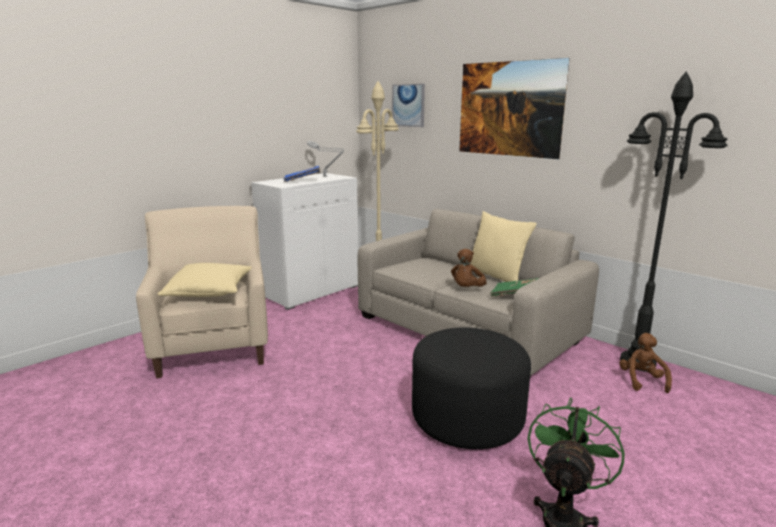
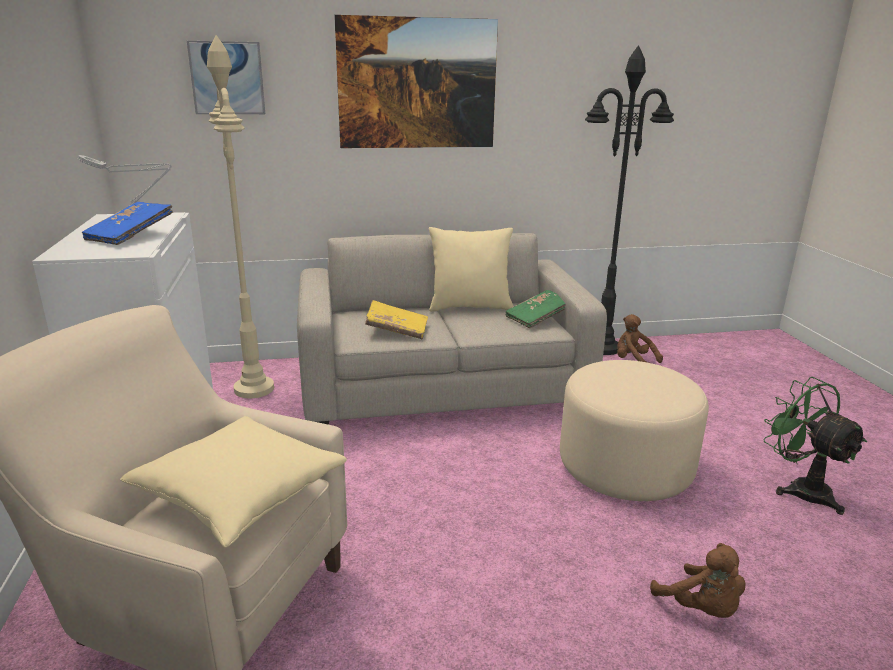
camera: 55 degrees left, 5 degrees up
black ottoman [412,328,531,449] -> beige ottoman [560,360,709,501]
brown plush toy [451,249,487,287] -> brown plush toy moved to [650,543,746,618]
none -> yellow book [365,300,428,339]

